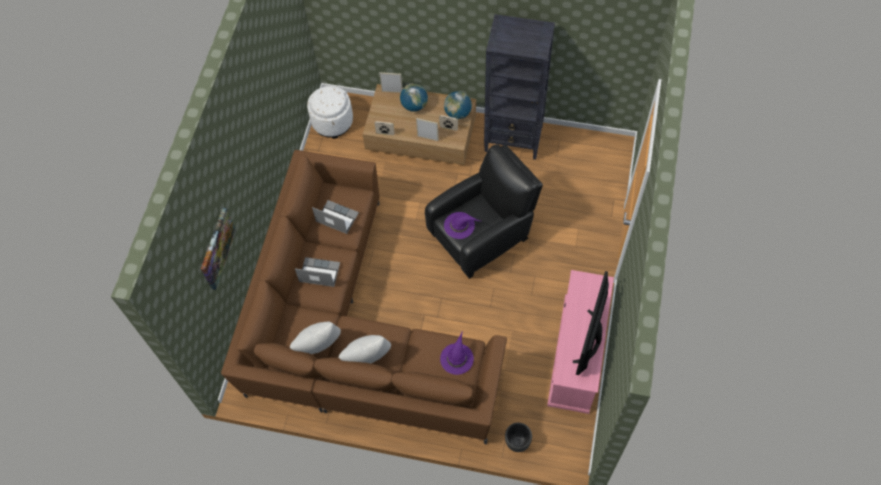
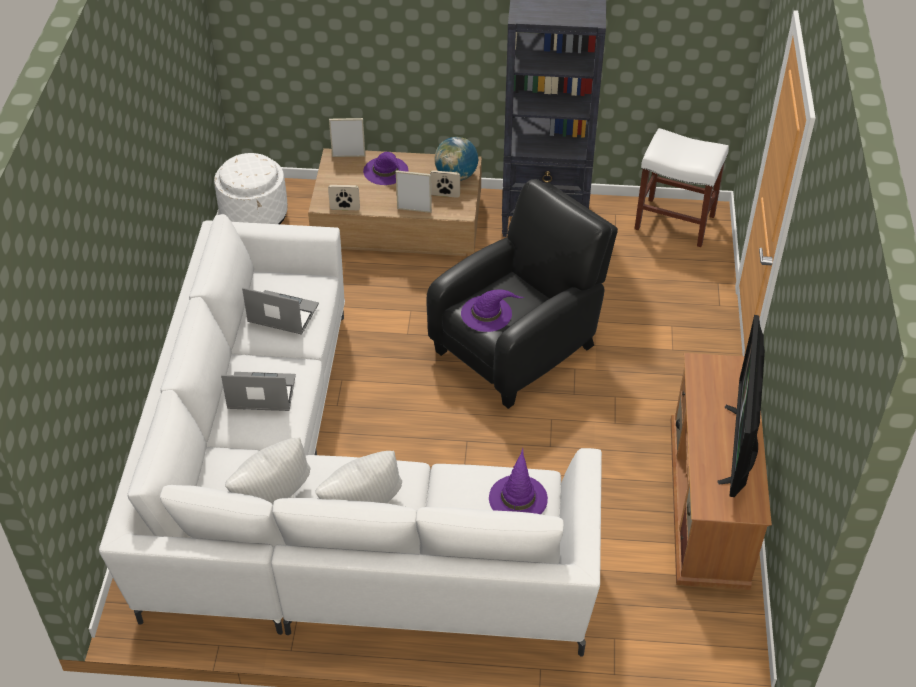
camera: 10 degrees left, 15 degrees down
picture [201,208,236,290] -> none
brown sofa [221,150,507,445] -> white sofa [99,214,602,657]
globe [400,83,428,112] -> purple hat [363,152,408,185]
black planter [505,423,532,452] -> none
pink tv stand [547,270,614,414] -> brown tv stand [671,353,772,590]
none -> white stool [635,128,729,247]

